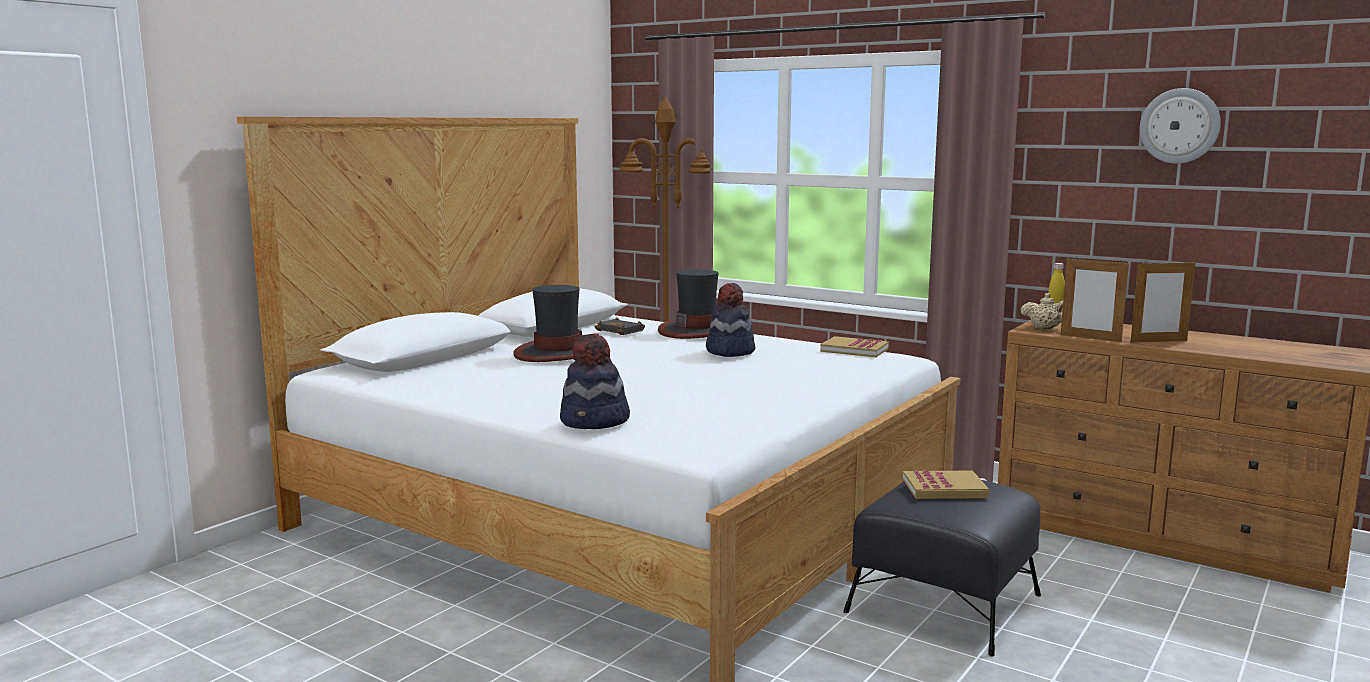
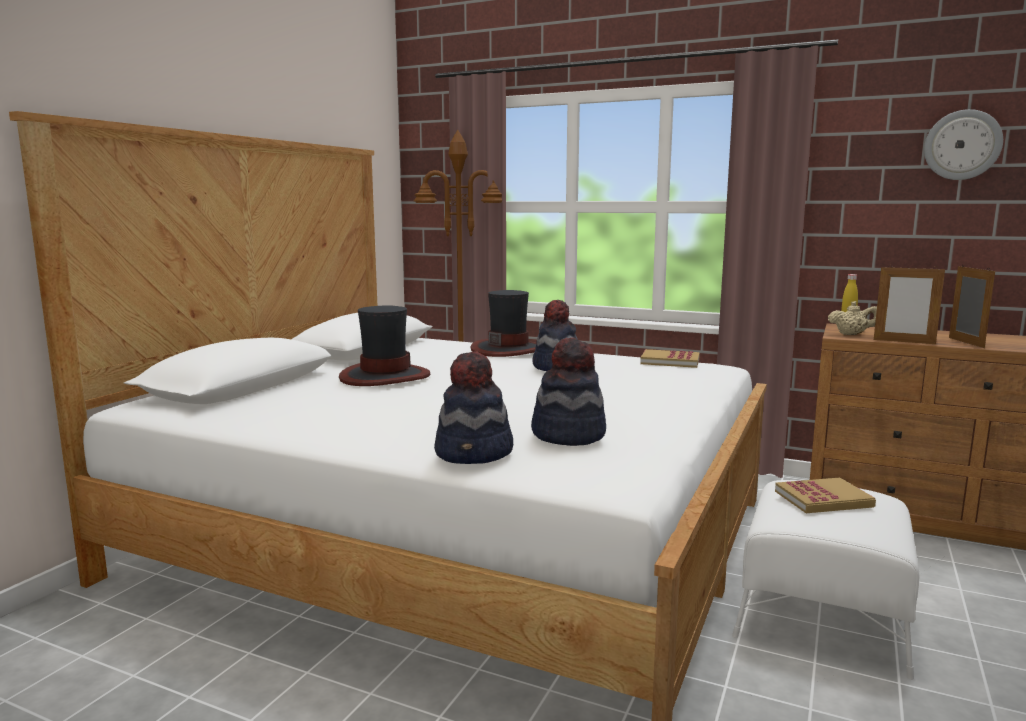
camera: 10 degrees left, 0 degrees up
black book [595,317,645,335] -> none
black ottoman [843,480,1041,656] -> white ottoman [732,480,920,680]
picture frame [1131,260,1195,343] -> picture frame turned 75 degrees counterclockwise [949,264,995,348]
none -> hat [531,337,606,446]

